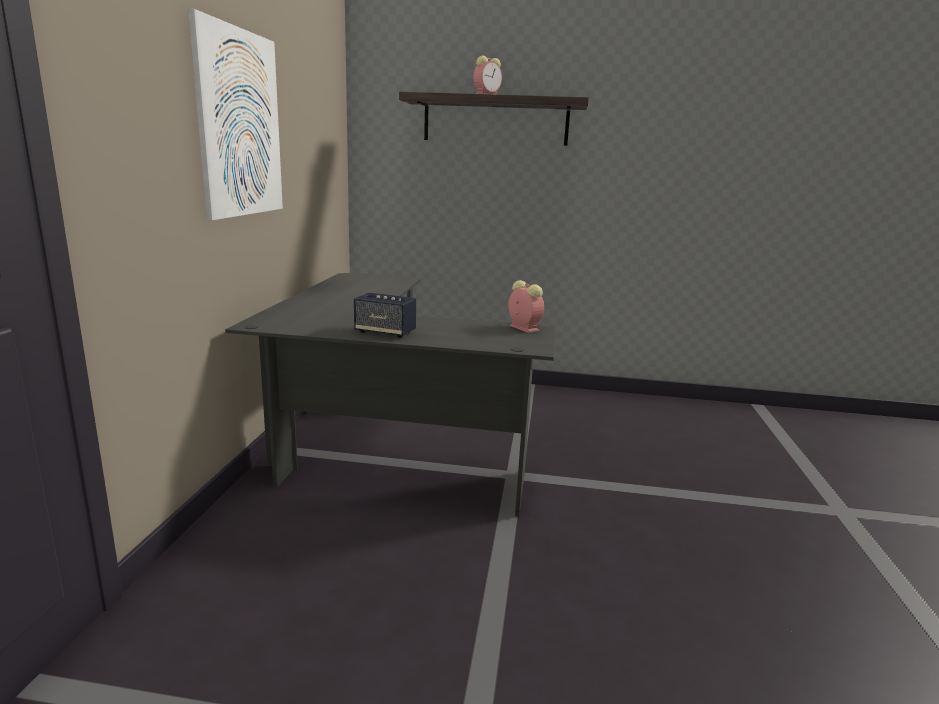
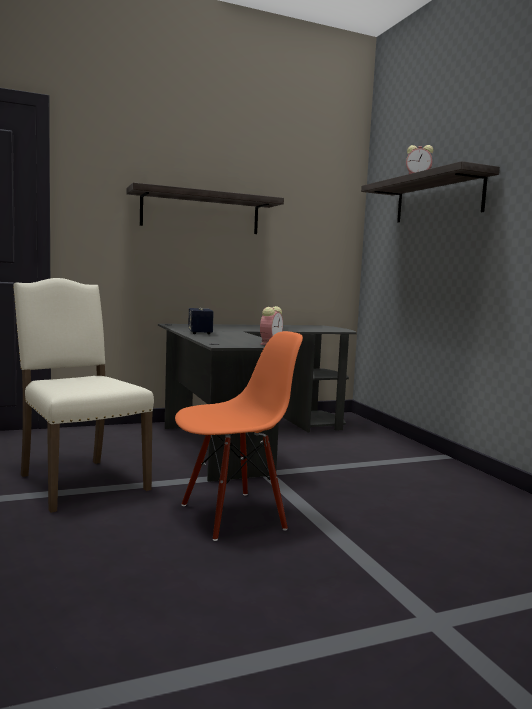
camera: 60 degrees right, 10 degrees down
picture [188,9,283,220] -> shelf [127,182,284,234]
none -> beige chair [13,278,154,513]
none -> orange chair [175,331,303,541]

